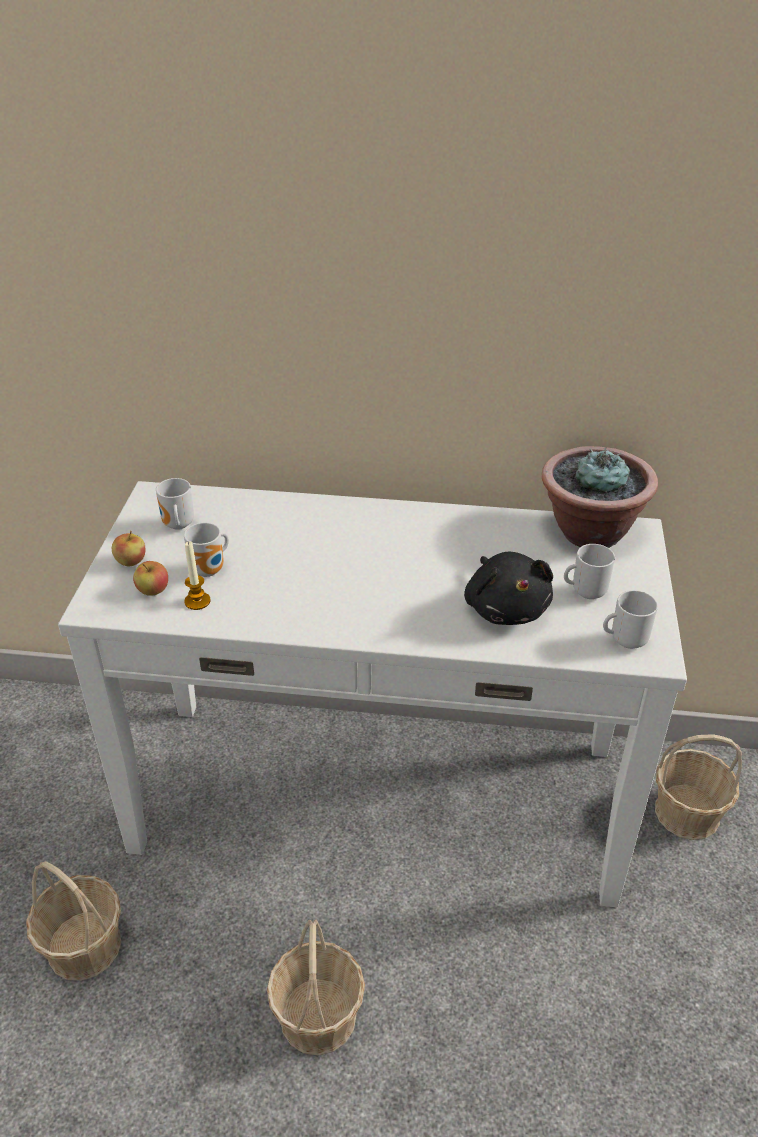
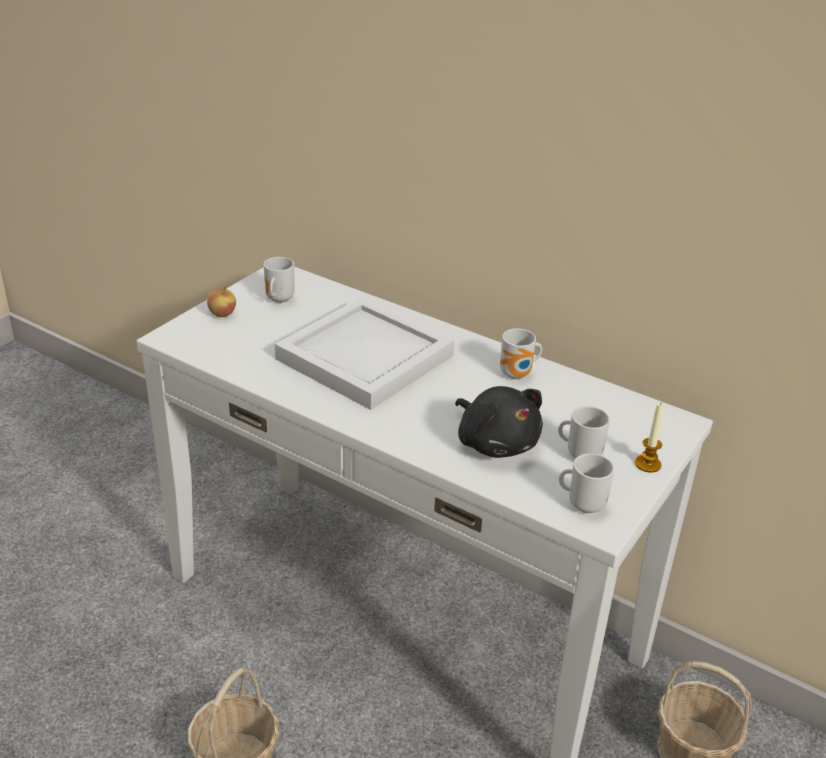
camera: 25 degrees right, 5 degrees down
basket [26,861,121,981] -> none
apple [133,561,168,596] -> none
mug [184,523,229,577] -> mug moved to [500,328,542,379]
candle [184,541,211,610] -> candle moved to [635,403,665,473]
black plush toy [464,552,553,625] -> black plush toy turned 45 degrees counterclockwise [455,386,543,458]
potted plant [542,446,658,548] -> none
none -> white tray [275,297,455,410]

